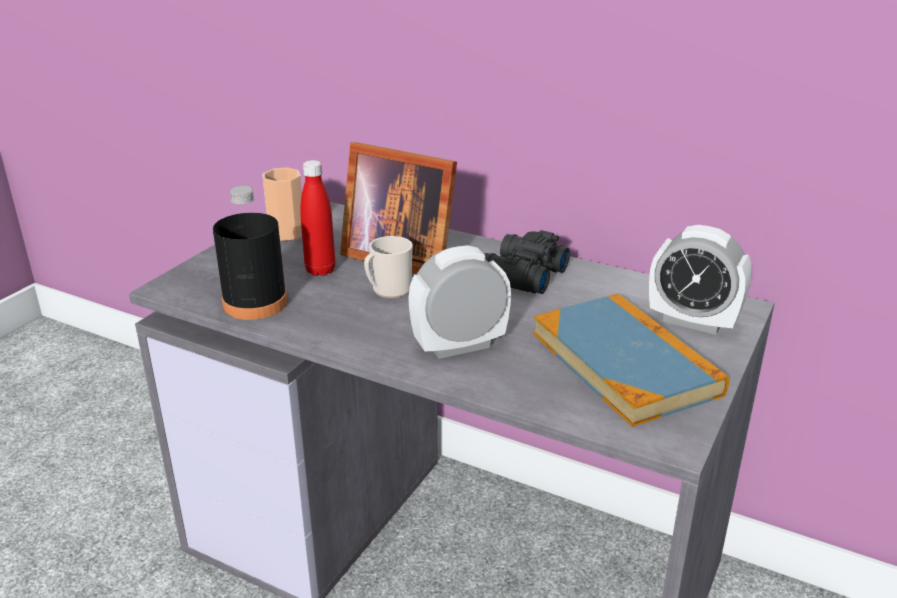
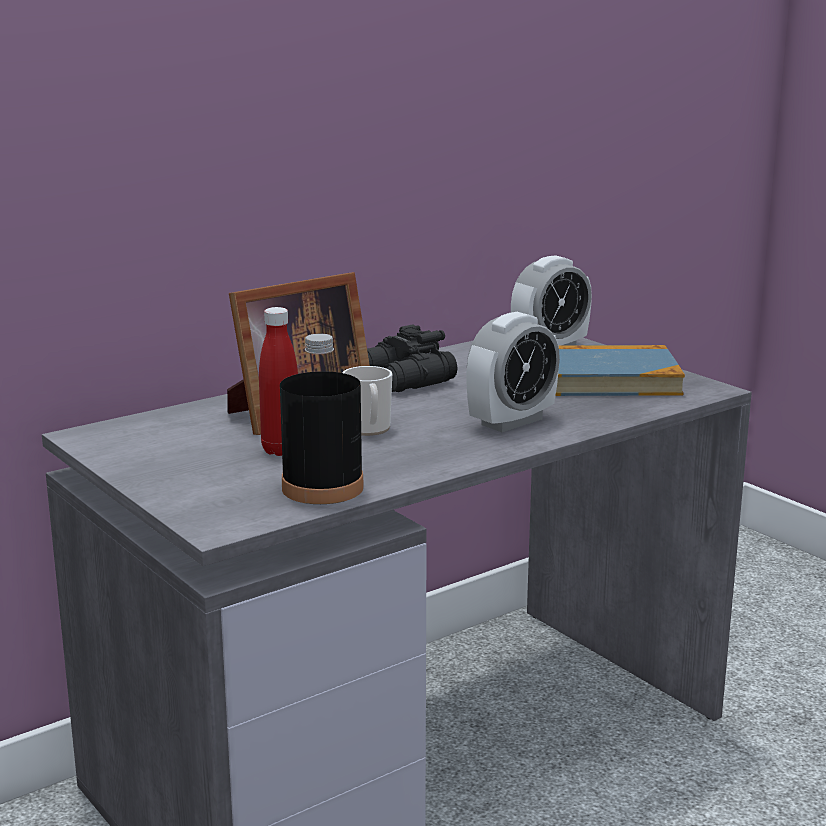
camera: 65 degrees left, 10 degrees down
cup [262,167,302,241] -> none
alarm clock [408,245,511,359] -> alarm clock turned 135 degrees counterclockwise [466,312,560,432]

